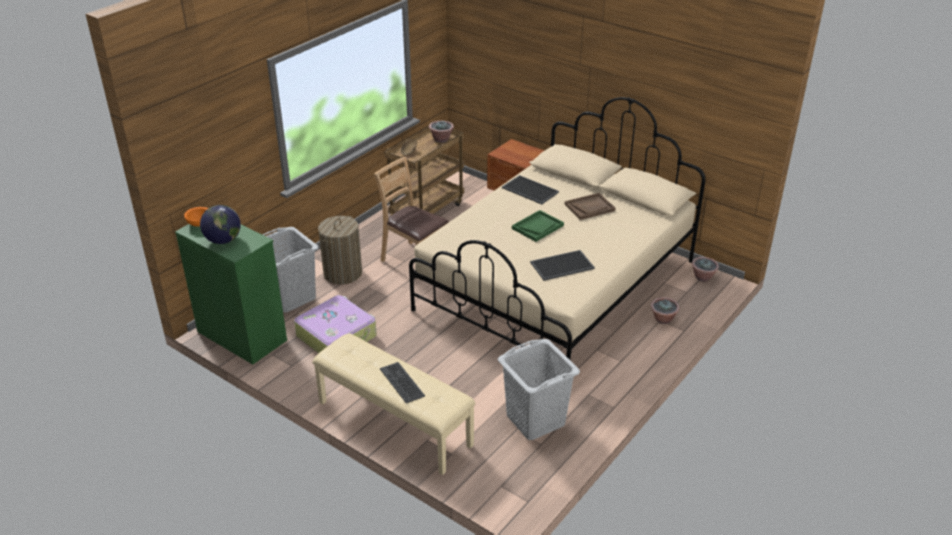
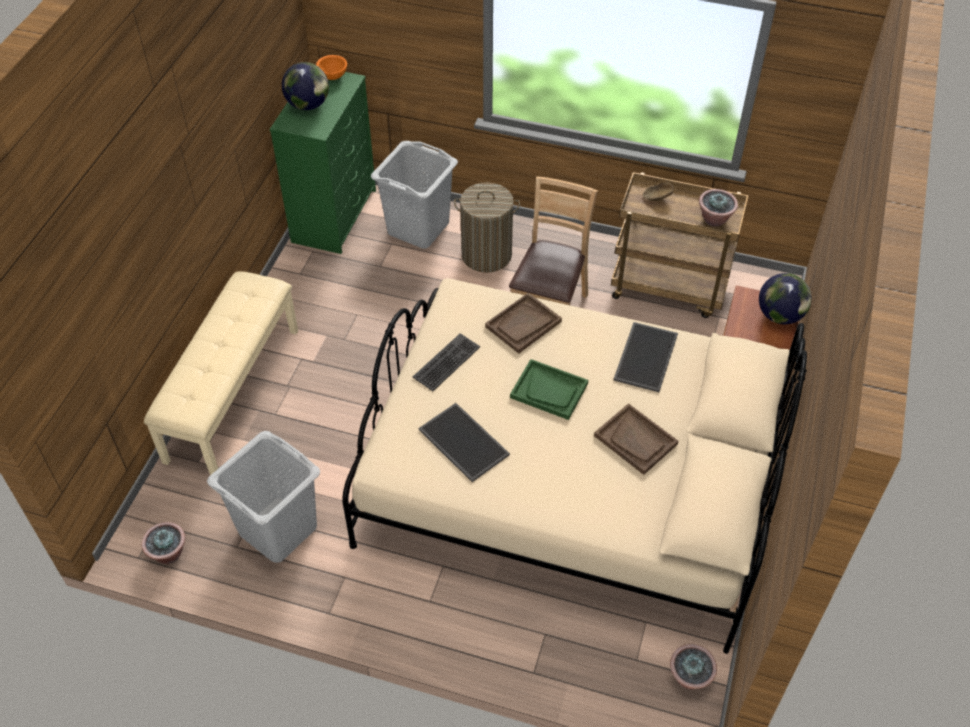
camera: 70 degrees right, 15 degrees up
suitcase [294,295,377,353] -> none
keyboard [380,362,425,403] -> keyboard moved to [413,333,480,391]
potted plant [651,297,679,324] -> potted plant moved to [141,522,185,564]
none -> brown tray [485,293,562,354]
none -> globe [759,273,812,324]

